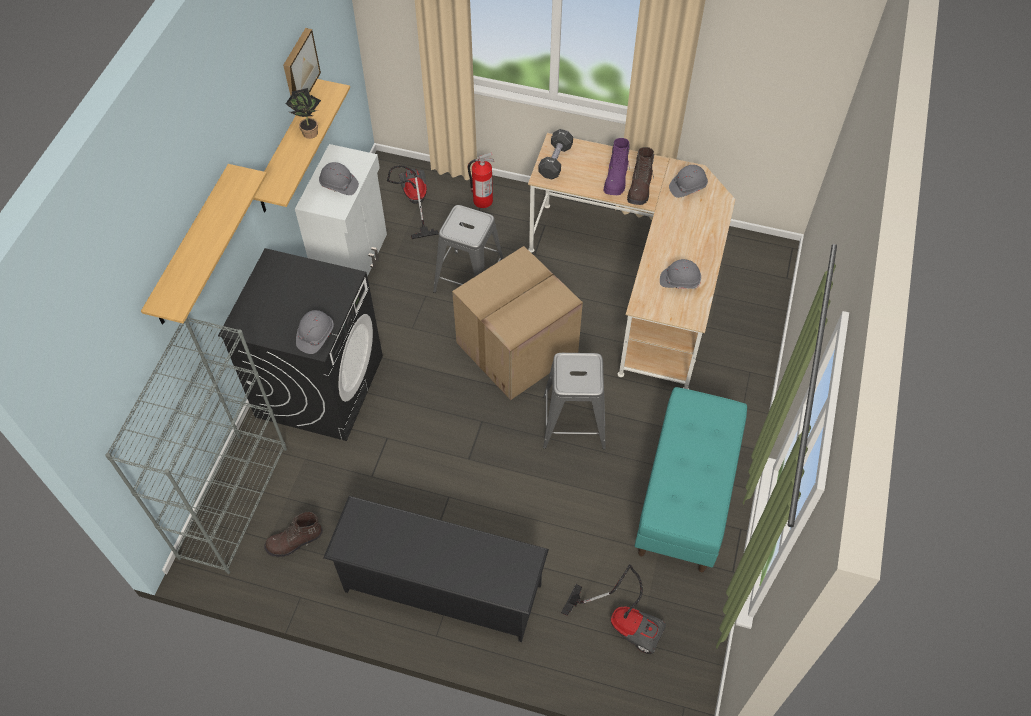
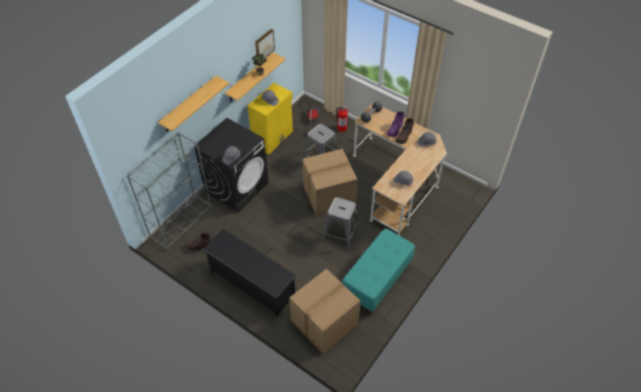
camera: 20 degrees right, 5 degrees down
white cabinet [295,144,387,277] -> yellow cabinet [247,83,293,155]
vacuum cleaner [561,564,666,654] -> cardboard box [289,269,361,354]

